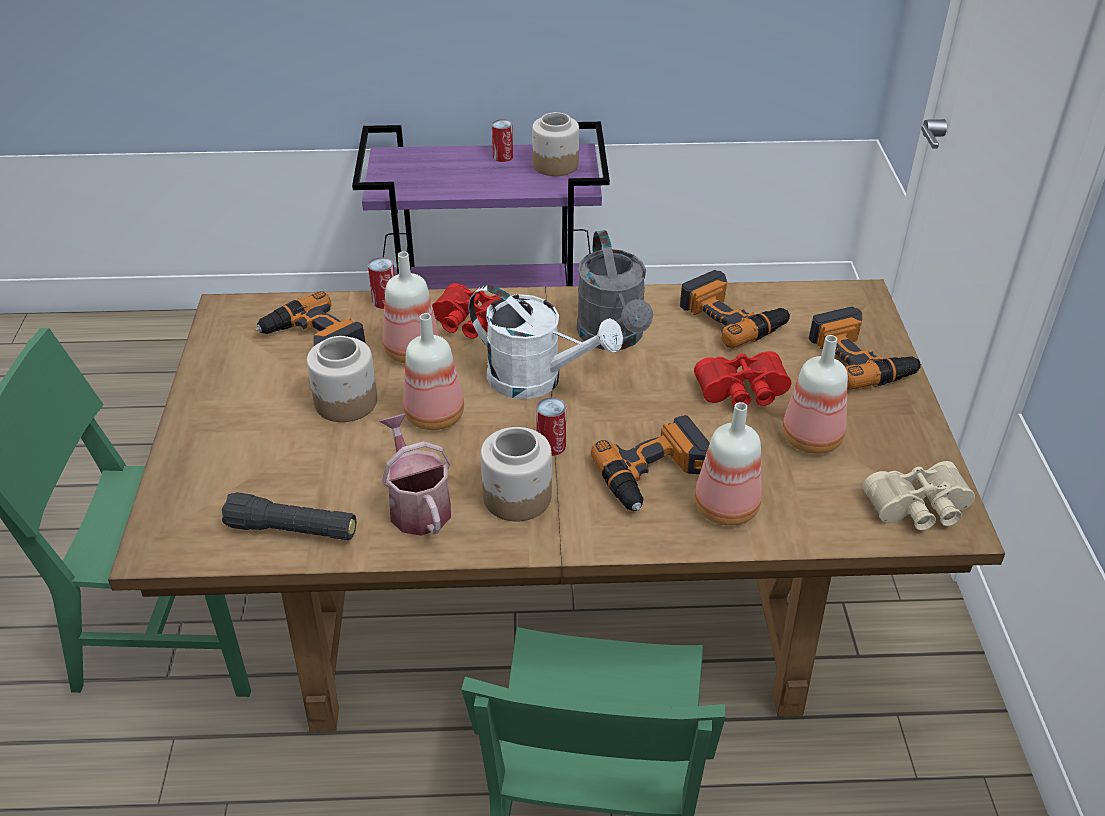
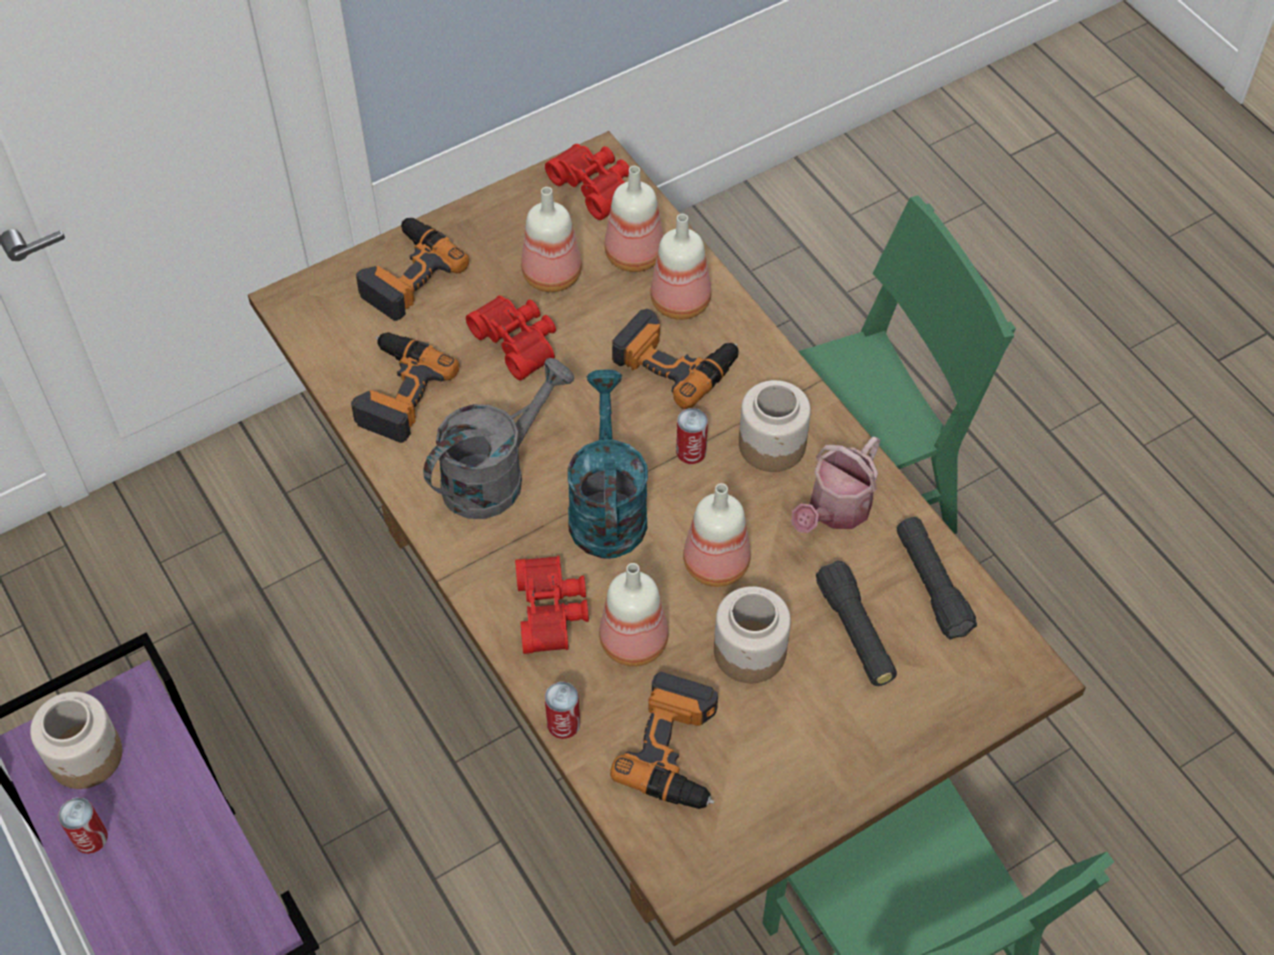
camera: 120 degrees left, 15 degrees up
white watering can [469,285,623,399] -> turquoise watering can [568,370,648,559]
beige binoculars [863,461,975,530] -> red binoculars [545,144,630,220]
none -> bottle [604,166,663,272]
none -> black flashlight [816,560,897,686]

